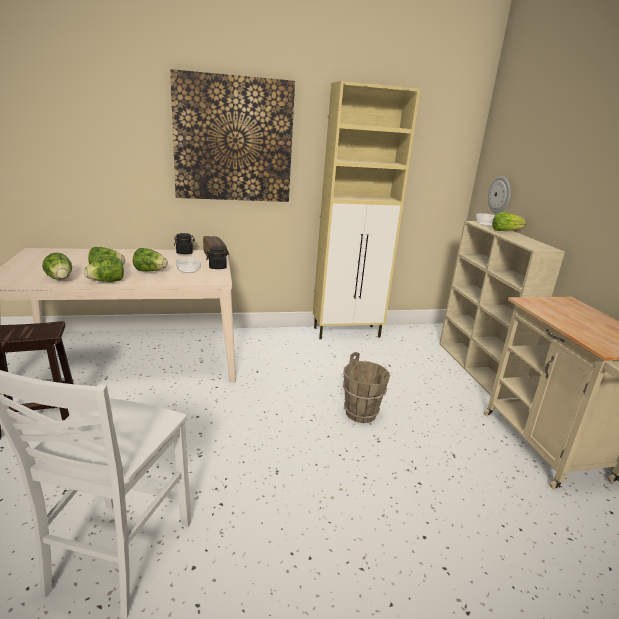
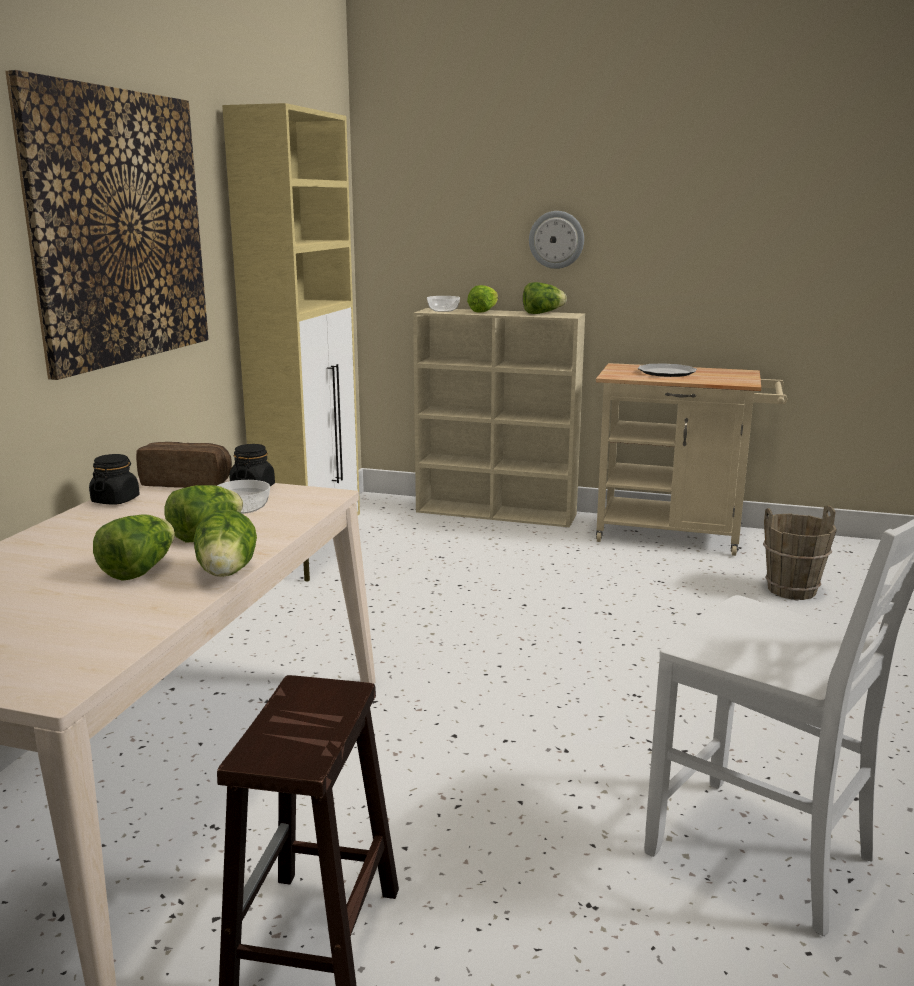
camera: 60 degrees left, 5 degrees down
lettuce [42,253,72,280] -> lettuce moved to [523,282,567,314]
brown bucket [343,352,390,423] -> brown bucket moved to [763,506,837,600]
wall clock [488,176,511,214] -> wall clock moved to [529,211,584,269]
none -> plate [638,363,697,377]

